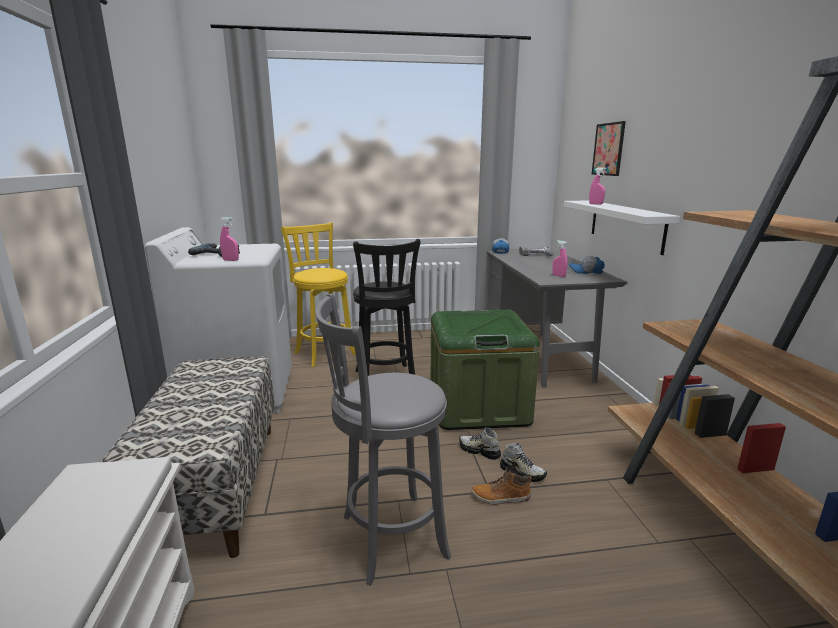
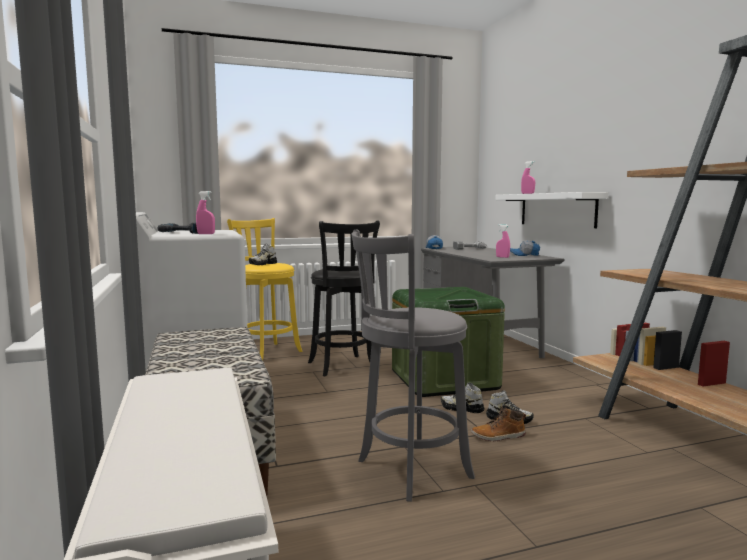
camera: 10 degrees left, 10 degrees down
picture [592,121,626,176] -> none
none -> shoe [249,243,277,265]

